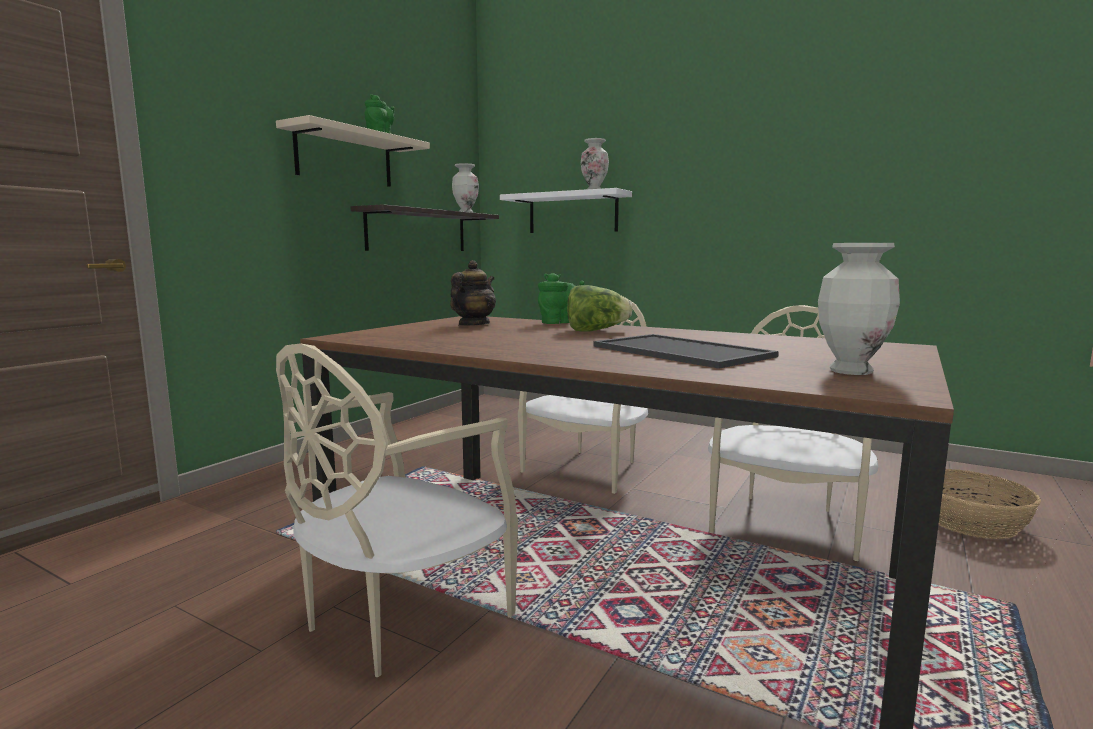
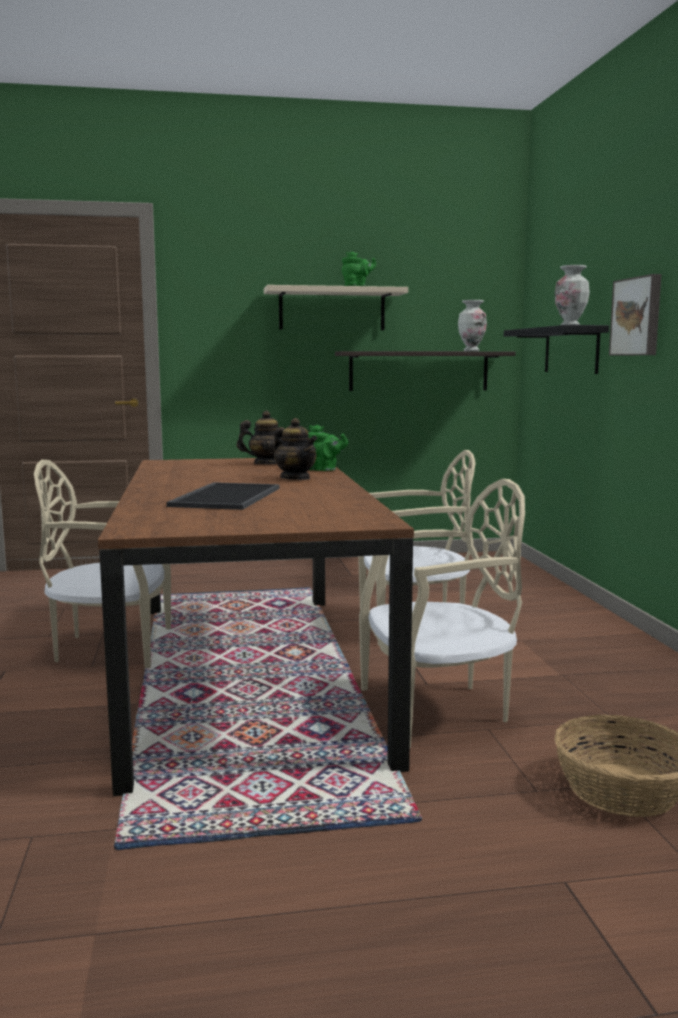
camera: 50 degrees right, 0 degrees up
white shelf [500,188,632,233] -> black shelf [504,325,609,374]
lettuce [567,285,632,332] -> teapot [274,418,317,480]
vase [818,243,900,375] -> none
none -> picture [609,274,662,355]

